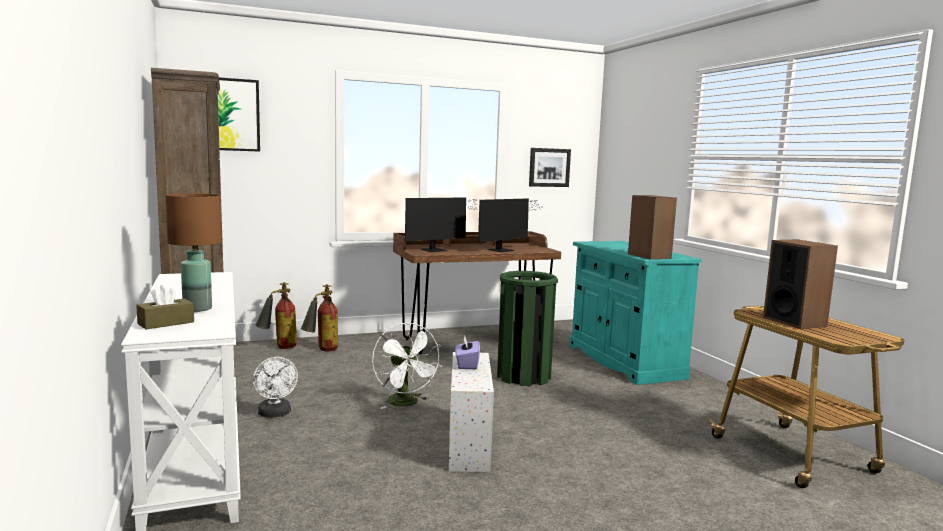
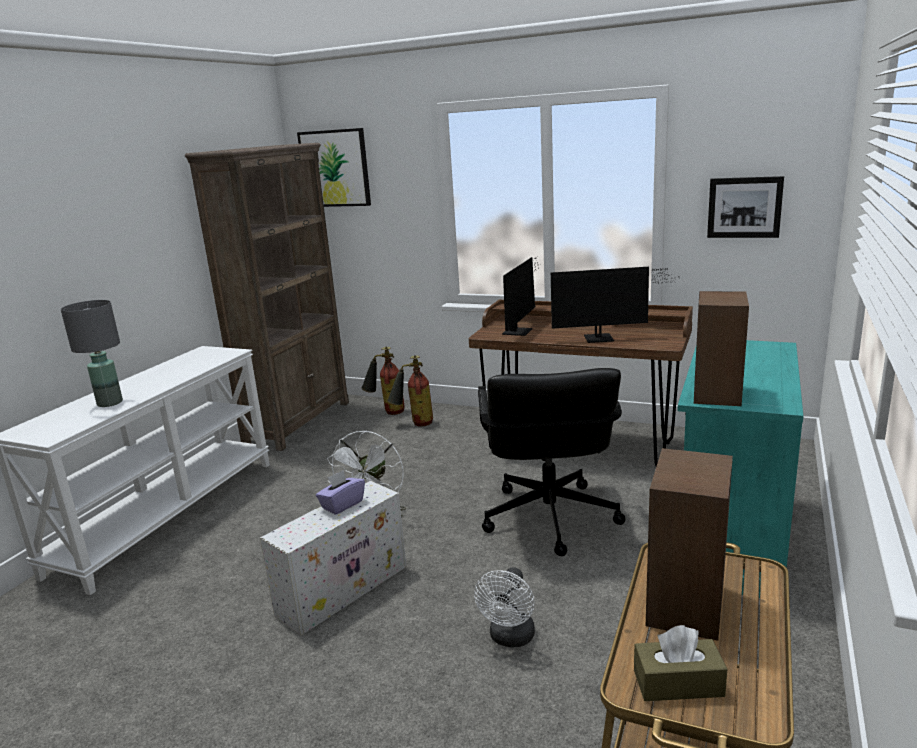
camera: 45 degrees right, 10 degrees up
brown tissue box [136,284,194,329] -> brown tissue box moved to [634,625,727,701]
brown table lamp [165,193,222,312] -> grey table lamp [61,300,123,407]
white fan [253,357,298,418] -> white fan moved to [474,567,535,647]
monitor [405,197,479,252] -> monitor turned 75 degrees counterclockwise [502,257,541,336]
green trash can [497,271,558,386] -> black office chair [478,368,626,556]

